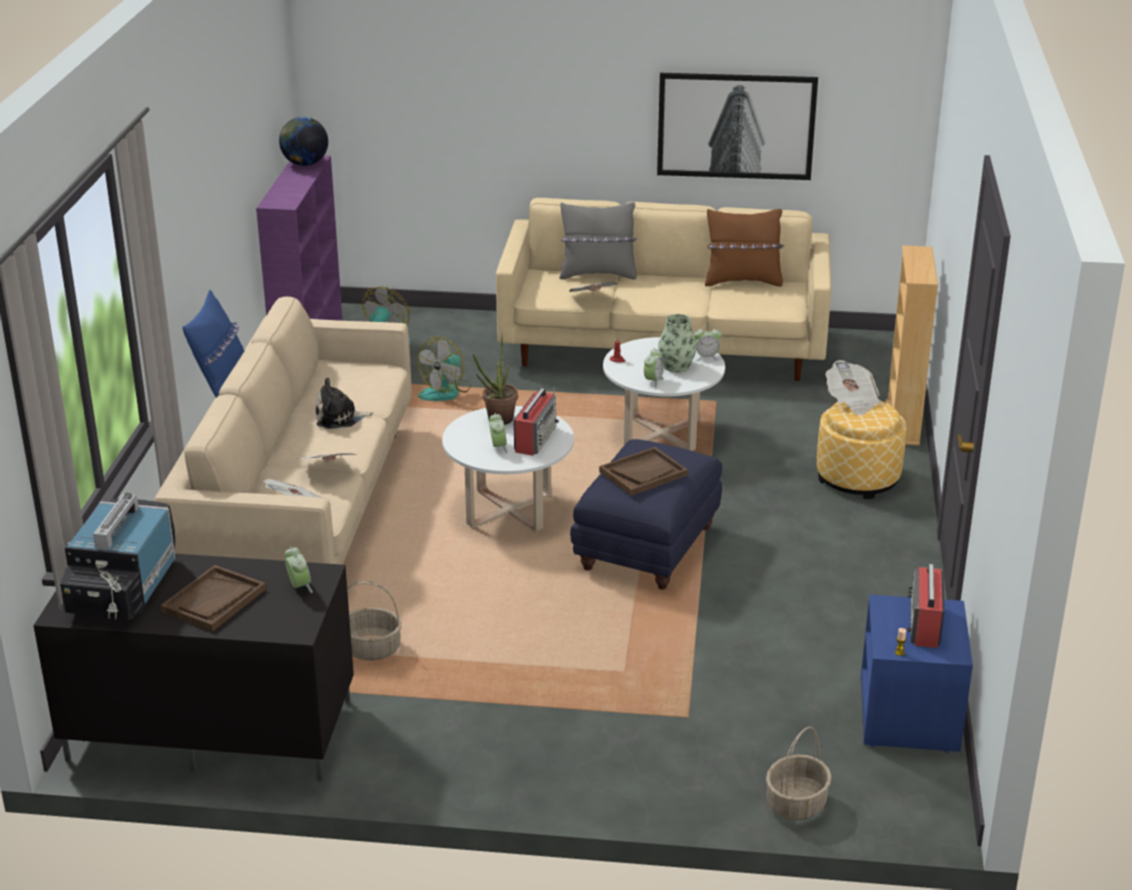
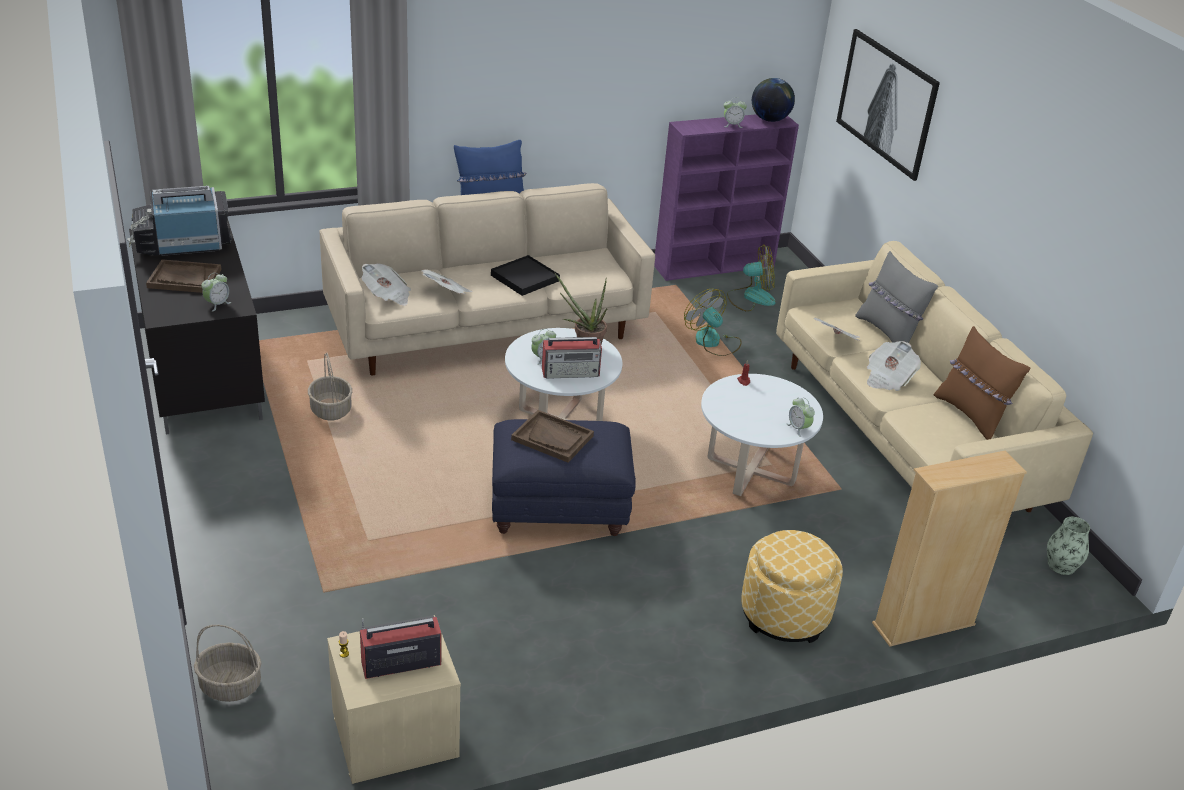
camera: 60 degrees right, 5 degrees up
plush toy [315,378,373,429] -> black tray [491,255,560,296]
fan [417,337,471,401] -> fan turned 45 degrees clockwise [684,289,742,356]
alarm clock [644,348,664,388] -> alarm clock moved to [724,97,747,128]
picture [657,73,818,180] -> picture moved to [836,29,940,181]
vase [658,314,697,373] -> vase moved to [1047,517,1090,575]
newspaper [825,360,881,416] -> newspaper moved to [867,341,921,391]
blue nightstand [860,595,973,753] -> beige nightstand [327,615,461,784]

